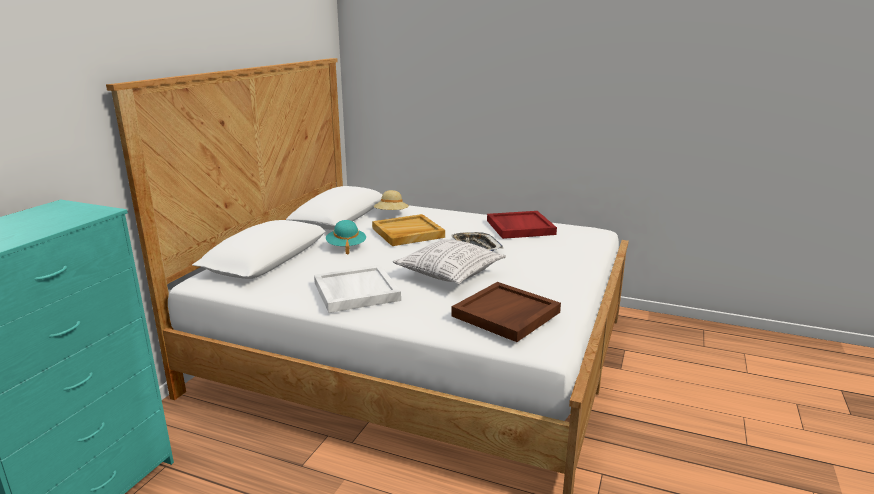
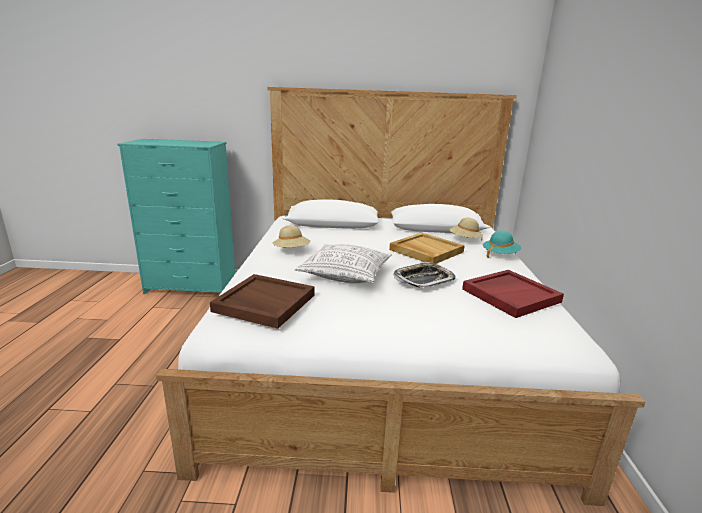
camera: 70 degrees right, 0 degrees up
white tray [314,265,401,313] -> beige hat [273,225,311,248]
turquoise hat [326,220,366,255] -> turquoise hat moved to [483,230,521,258]

